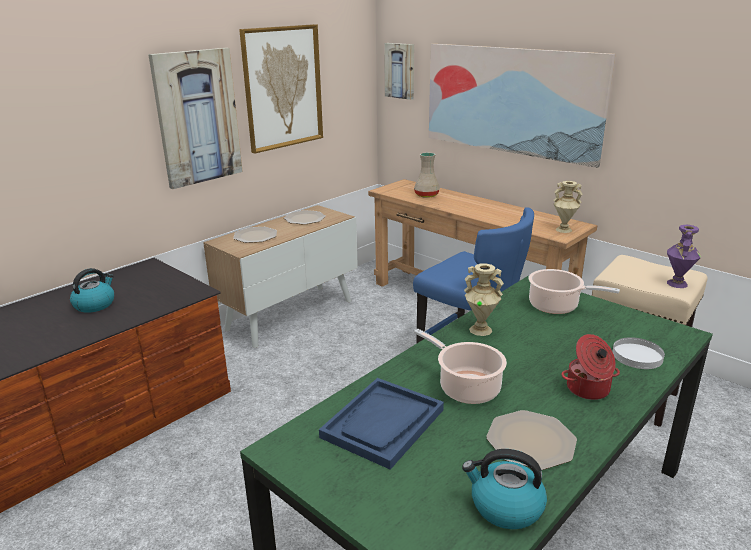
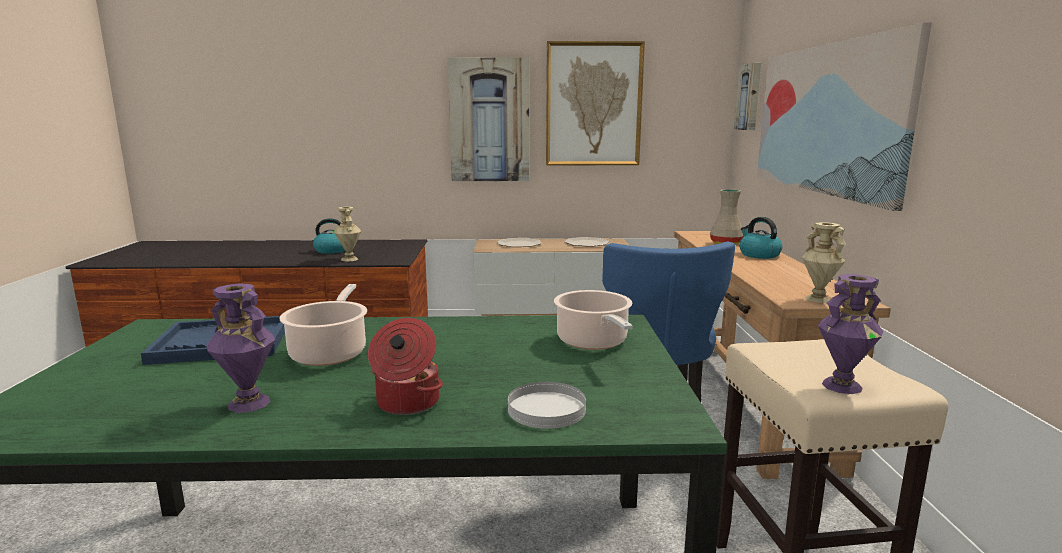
camera: 45 degrees right, 10 degrees down
kettle [462,449,547,529] -> kettle moved to [739,217,783,259]
beige vase [464,263,504,336] -> beige vase moved to [333,207,361,262]
plate [486,410,577,470] -> purple vase [207,283,275,413]

